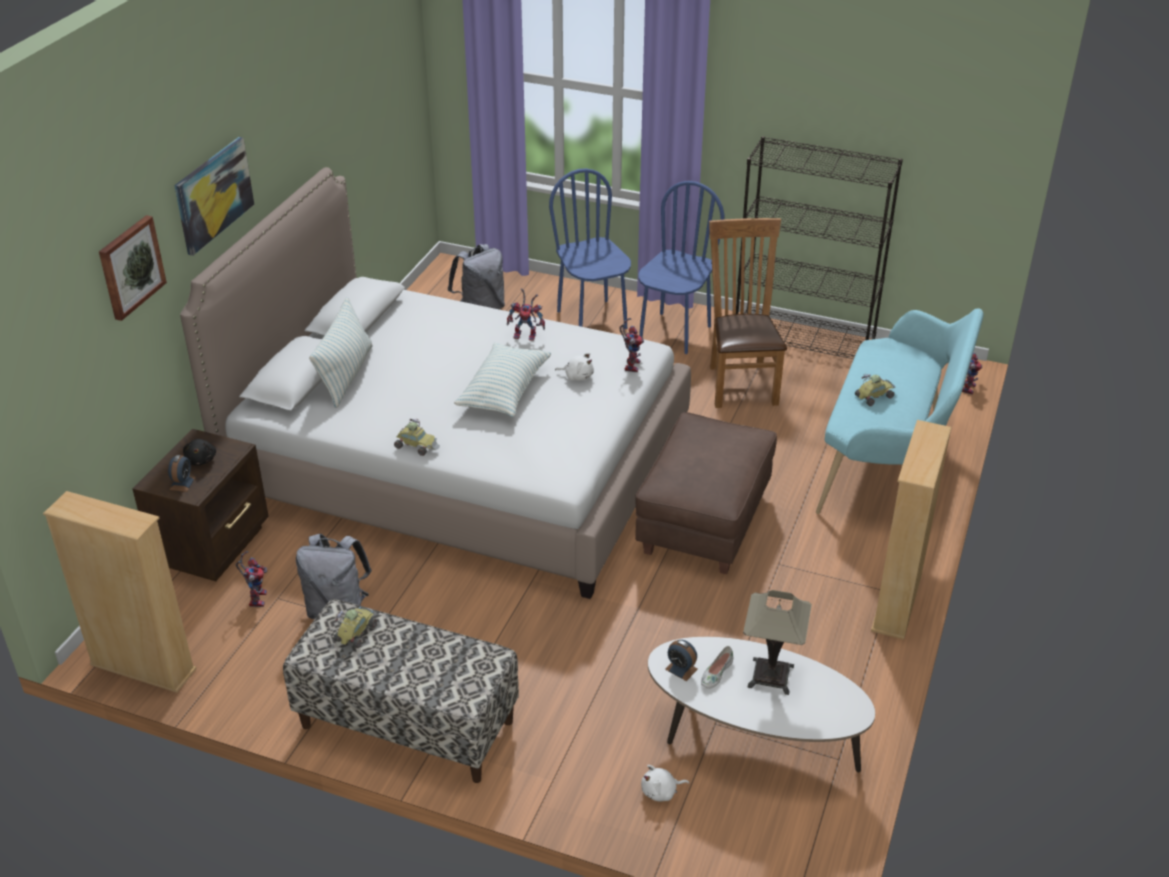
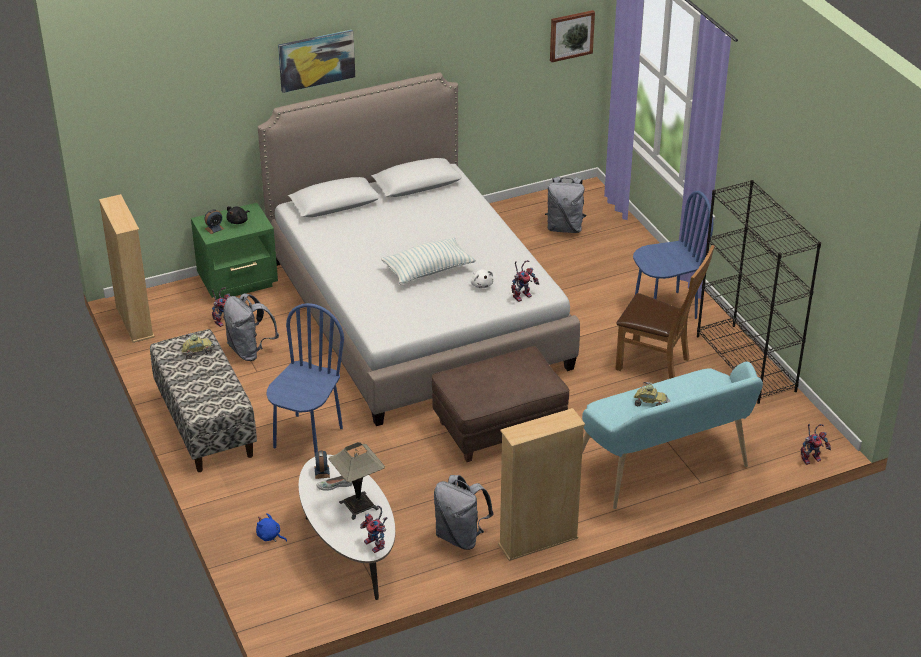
camera: 45 degrees right, 0 degrees up
picture [99,215,167,321] -> picture moved to [550,10,595,62]
brown nightstand [132,429,269,581] -> green nightstand [191,203,278,300]
pillow [309,297,373,408] -> none
toy car [394,418,440,456] -> none
toy robot [507,288,545,341] -> toy robot moved to [360,505,387,553]
blue chair [549,169,631,329] -> blue chair moved to [266,303,344,453]
white plush toy [641,765,689,801] -> blue plush toy [256,513,287,542]
brown chair [709,218,787,408] -> brown chair turned 75 degrees clockwise [615,245,714,379]
none -> grey backpack [434,475,494,550]

